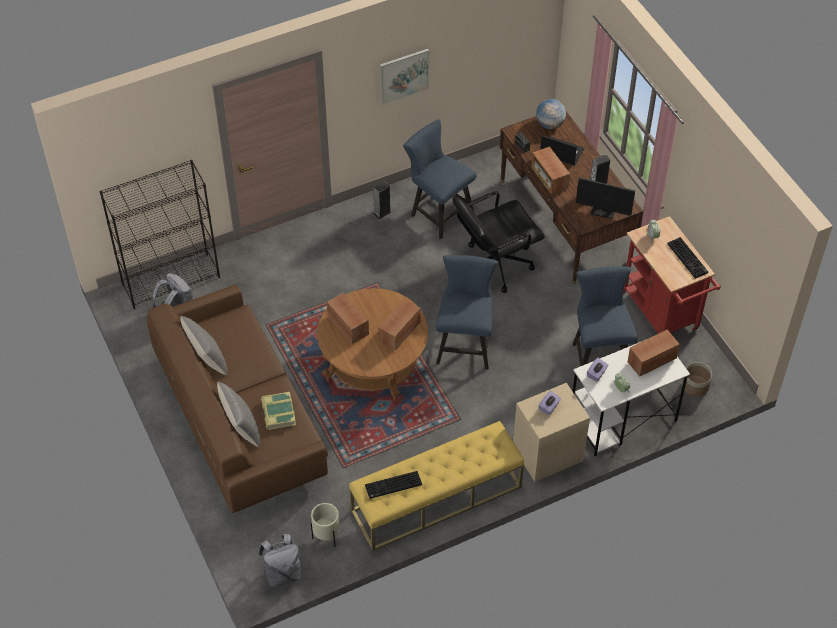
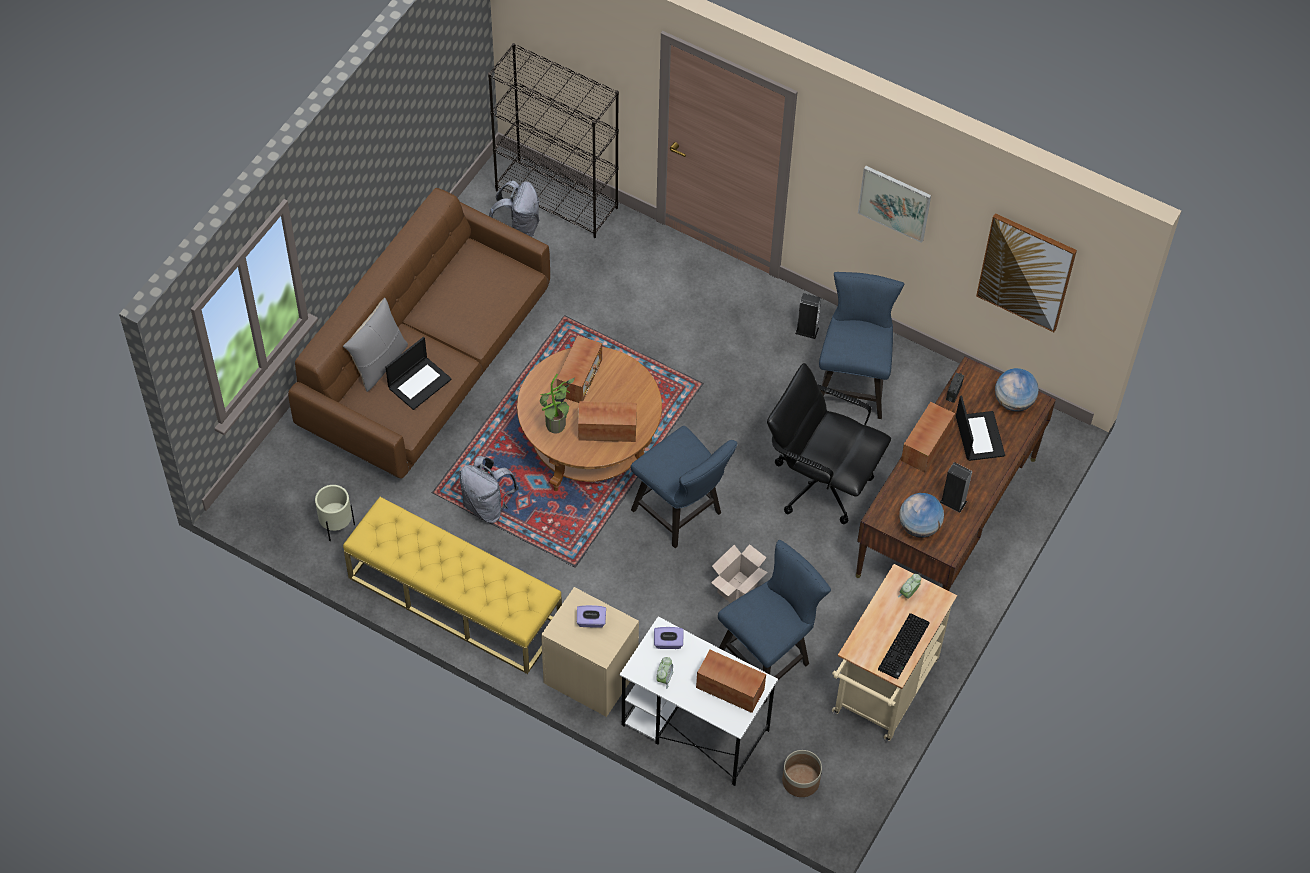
camera: 55 degrees right, 5 degrees up
grey pillow [180,316,228,375] -> none
grey backpack [259,534,301,587] -> grey backpack moved to [459,456,519,523]
book [261,392,296,430] -> laptop [386,337,452,410]
keyboard [365,471,422,499] -> none
blue chair [436,255,498,369] -> blue chair turned 75 degrees clockwise [631,426,737,548]
monitor [576,177,635,219] -> globe [899,493,944,538]
red cart [623,216,721,334] -> beige cart [832,564,957,742]
none -> potted plant [540,374,575,434]
none -> cardboard box [711,544,768,603]
none -> picture [976,213,1077,332]

